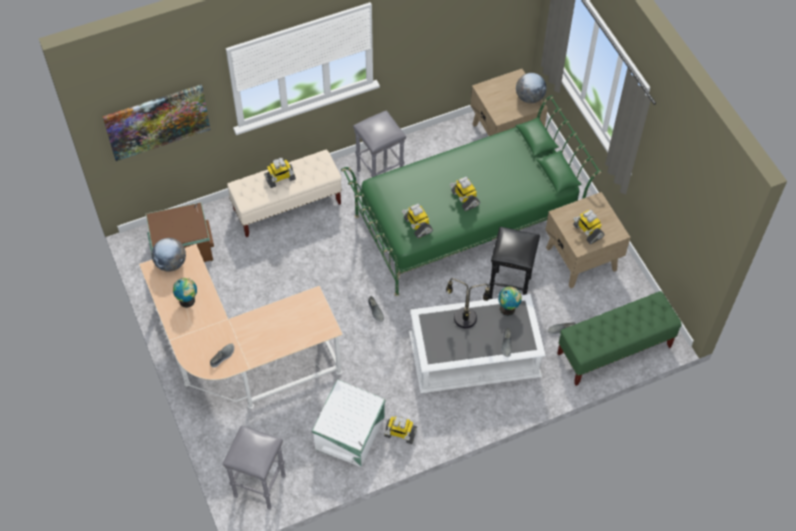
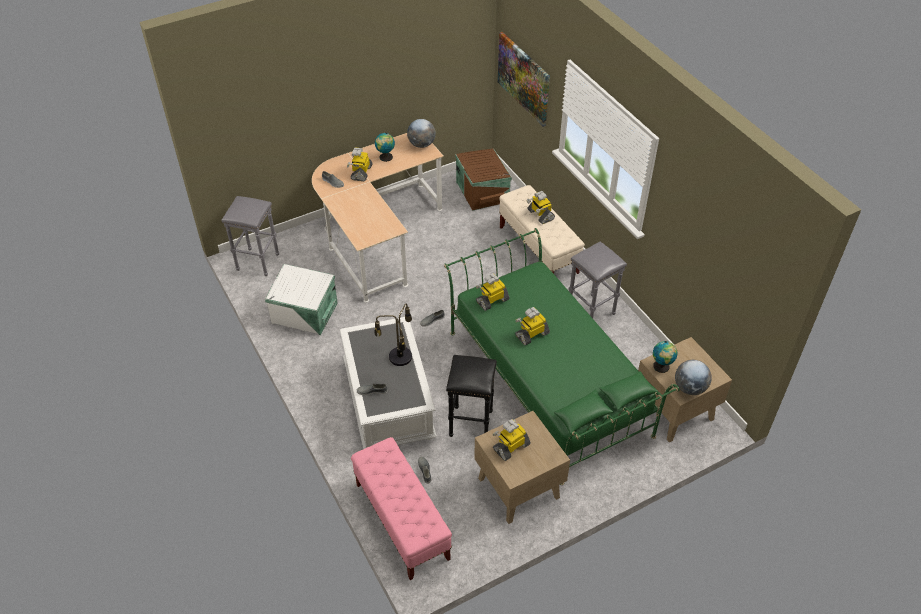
camera: 85 degrees right, 10 degrees down
toy robot [384,416,417,444] -> toy robot moved to [347,148,373,181]
globe [498,286,522,316] -> globe moved to [653,341,678,373]
green bench [557,291,682,386] -> pink bench [351,437,452,580]

